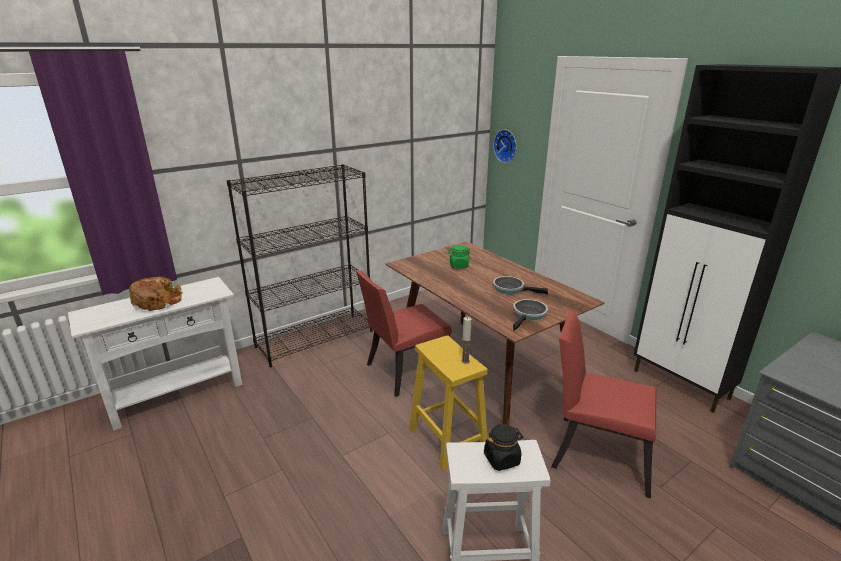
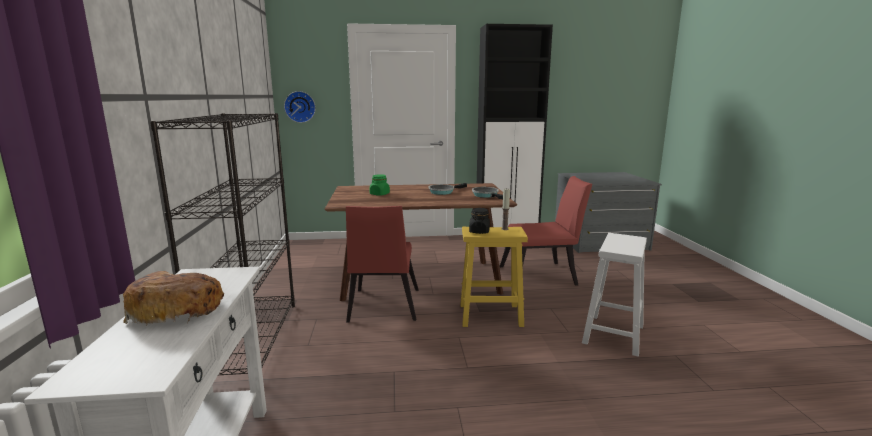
camera: 60 degrees left, 10 degrees down
black jar [484,424,523,471] -> black jar moved to [469,208,490,234]
red chair [552,310,657,498] -> red chair turned 150 degrees counterclockwise [500,176,592,285]

